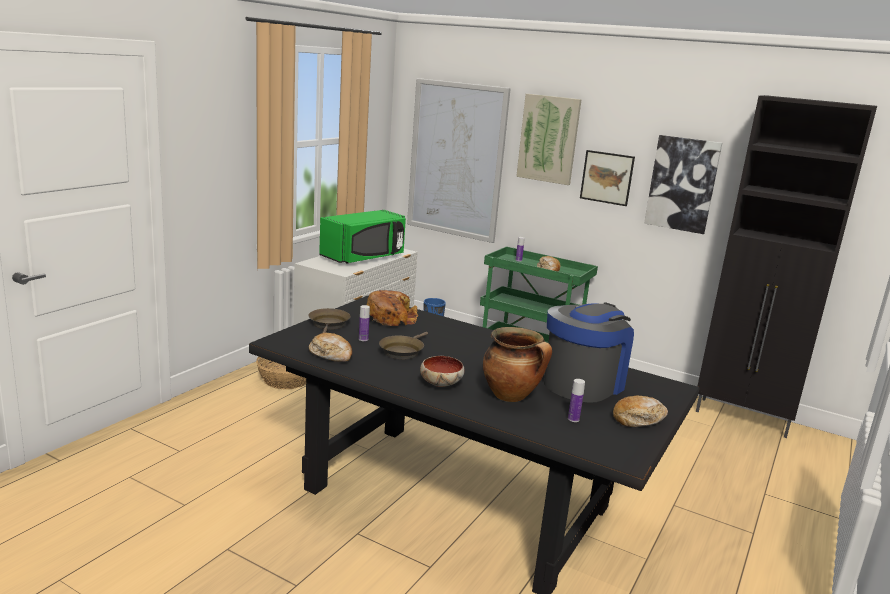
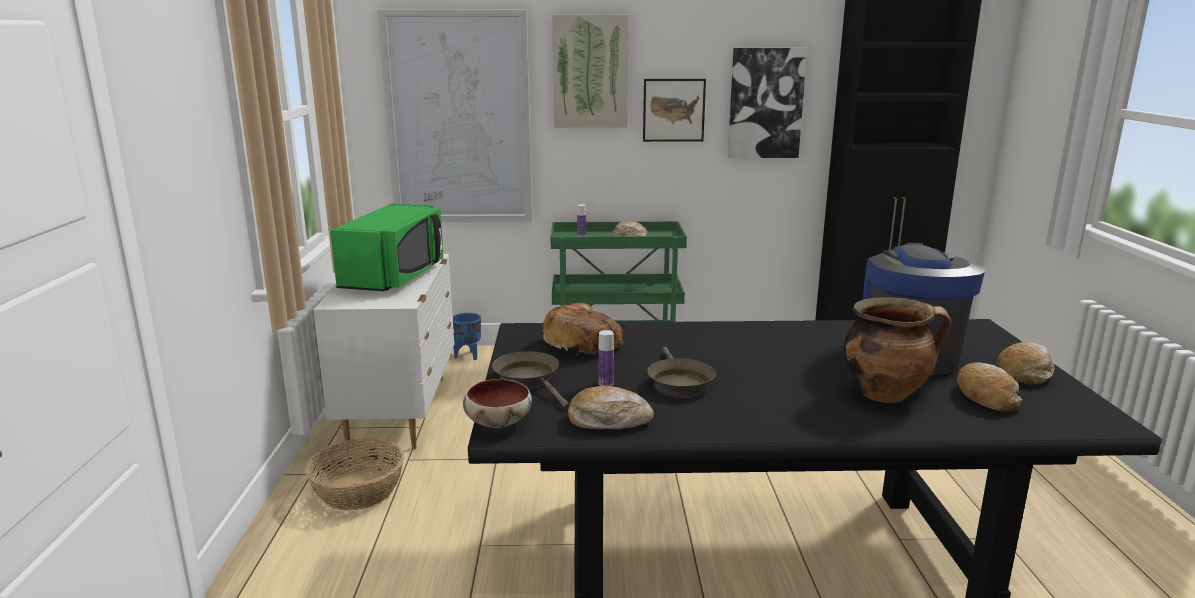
camera: 30 degrees left, 0 degrees up
bowl [420,356,465,387] -> bowl moved to [463,379,532,428]
bottle [568,379,585,422] -> bread [957,362,1022,412]

